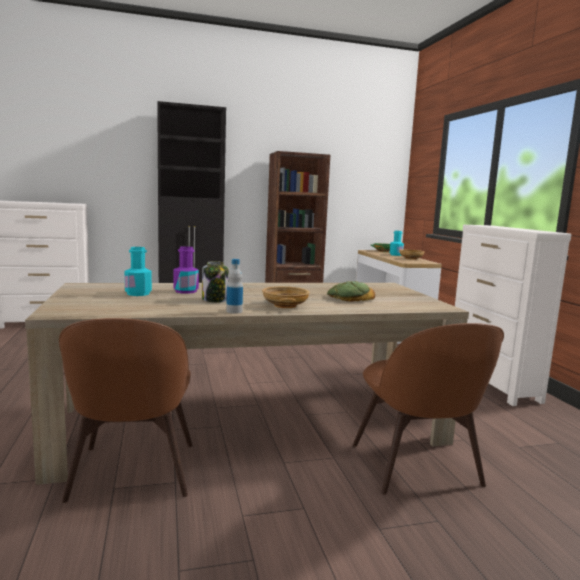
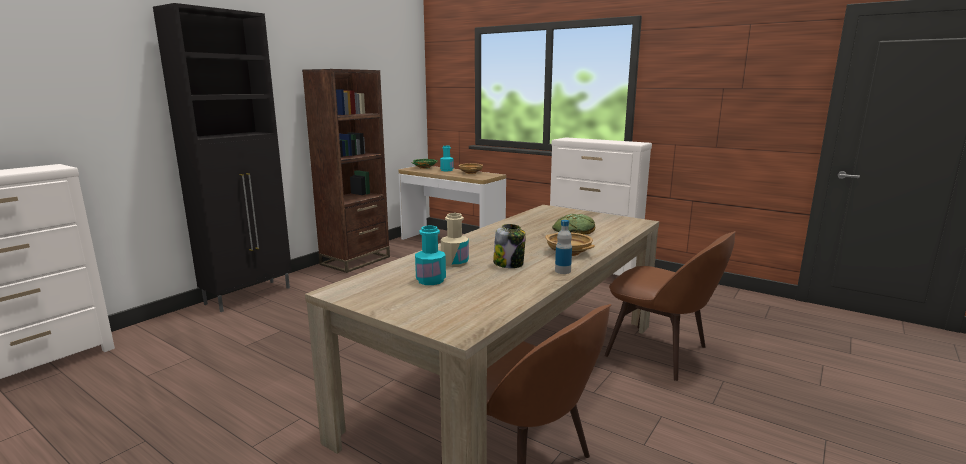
camera: 40 degrees left, 5 degrees up
purple bottle [174,246,199,294] -> beige bottle [441,213,469,267]

